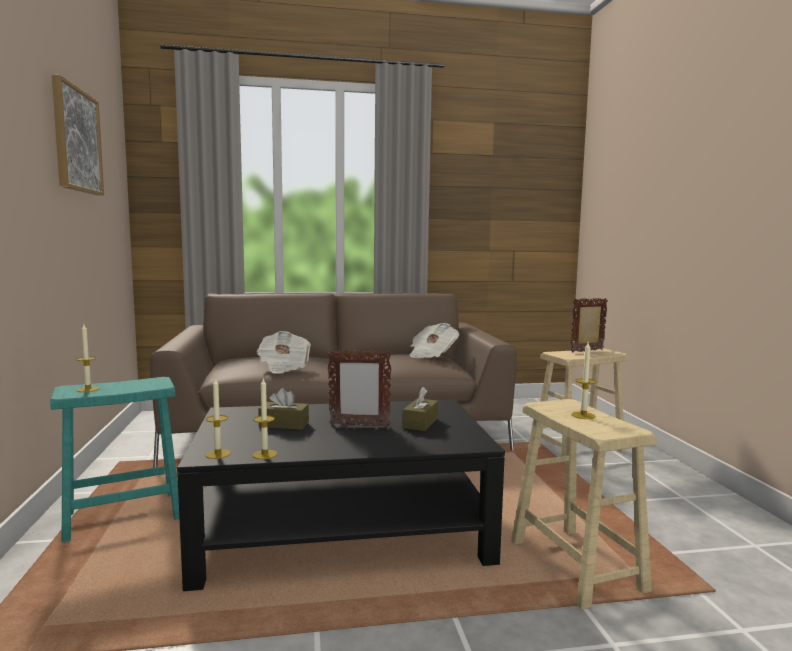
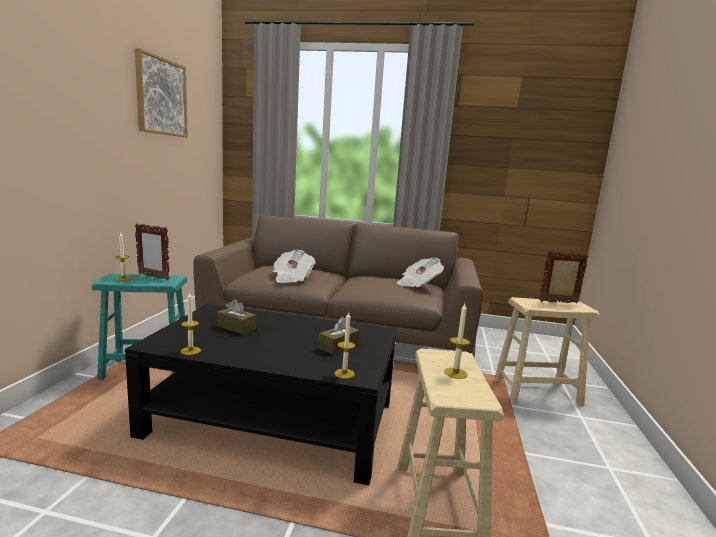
camera: 20 degrees right, 5 degrees up
candle [205,377,231,459] -> candle moved to [335,312,355,379]
picture frame [327,350,392,427] -> picture frame moved to [135,223,170,280]

